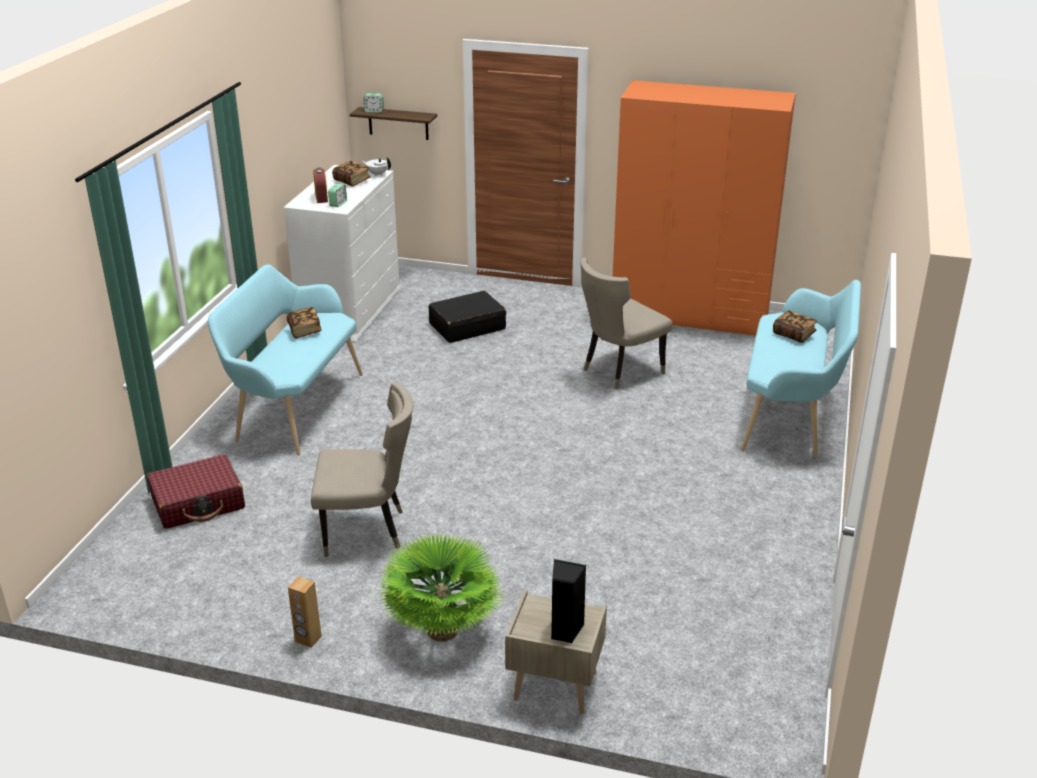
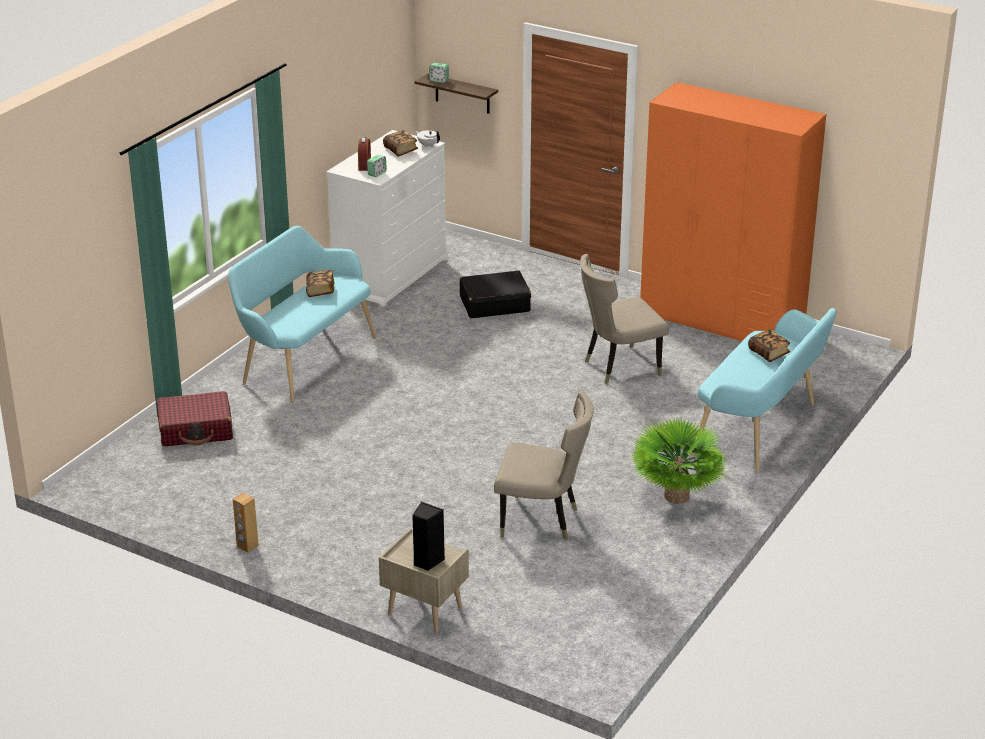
camera: 15 degrees right, 0 degrees up
beige chair [311,382,413,557] -> beige chair moved to [494,391,594,540]
potted plant [377,533,505,641] -> potted plant moved to [631,418,727,504]

